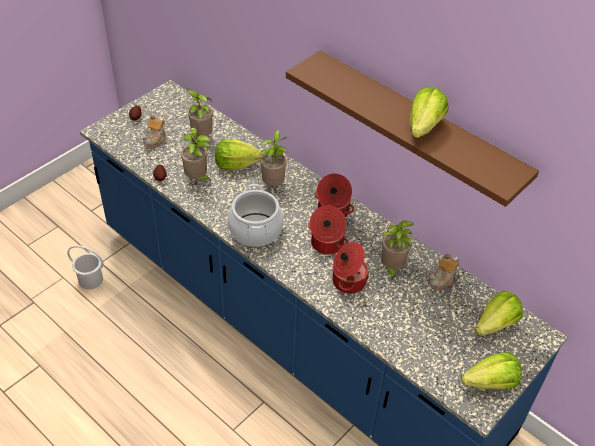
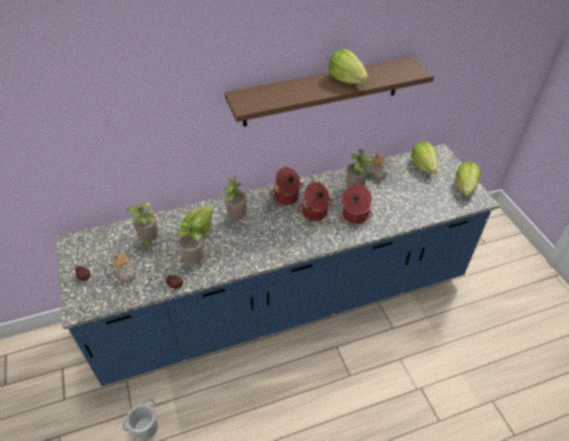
camera: 60 degrees left, 0 degrees up
cooking pot [227,184,284,247] -> none

